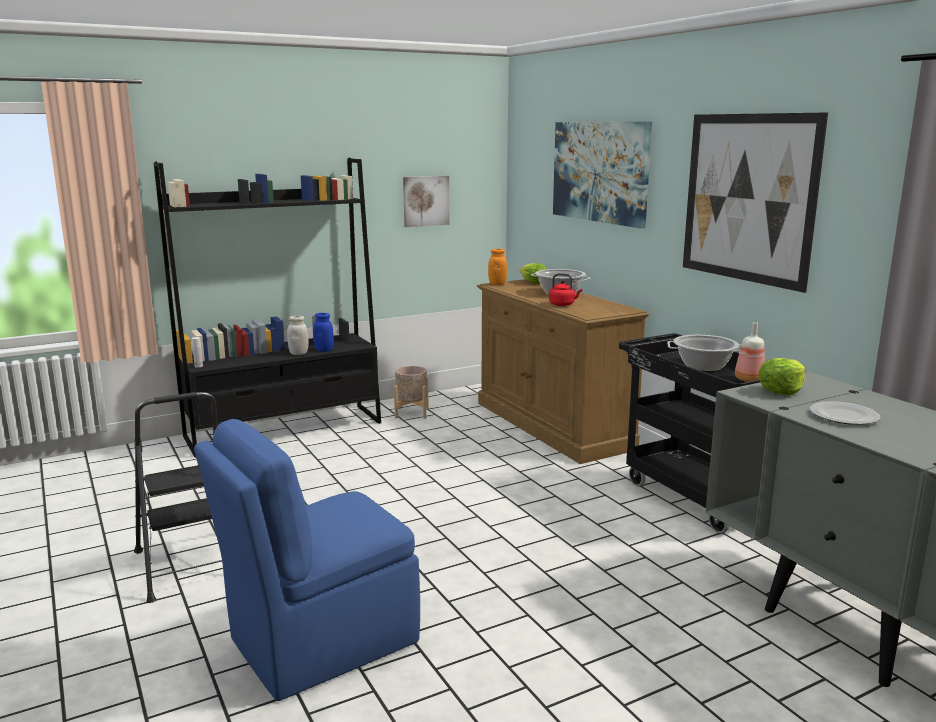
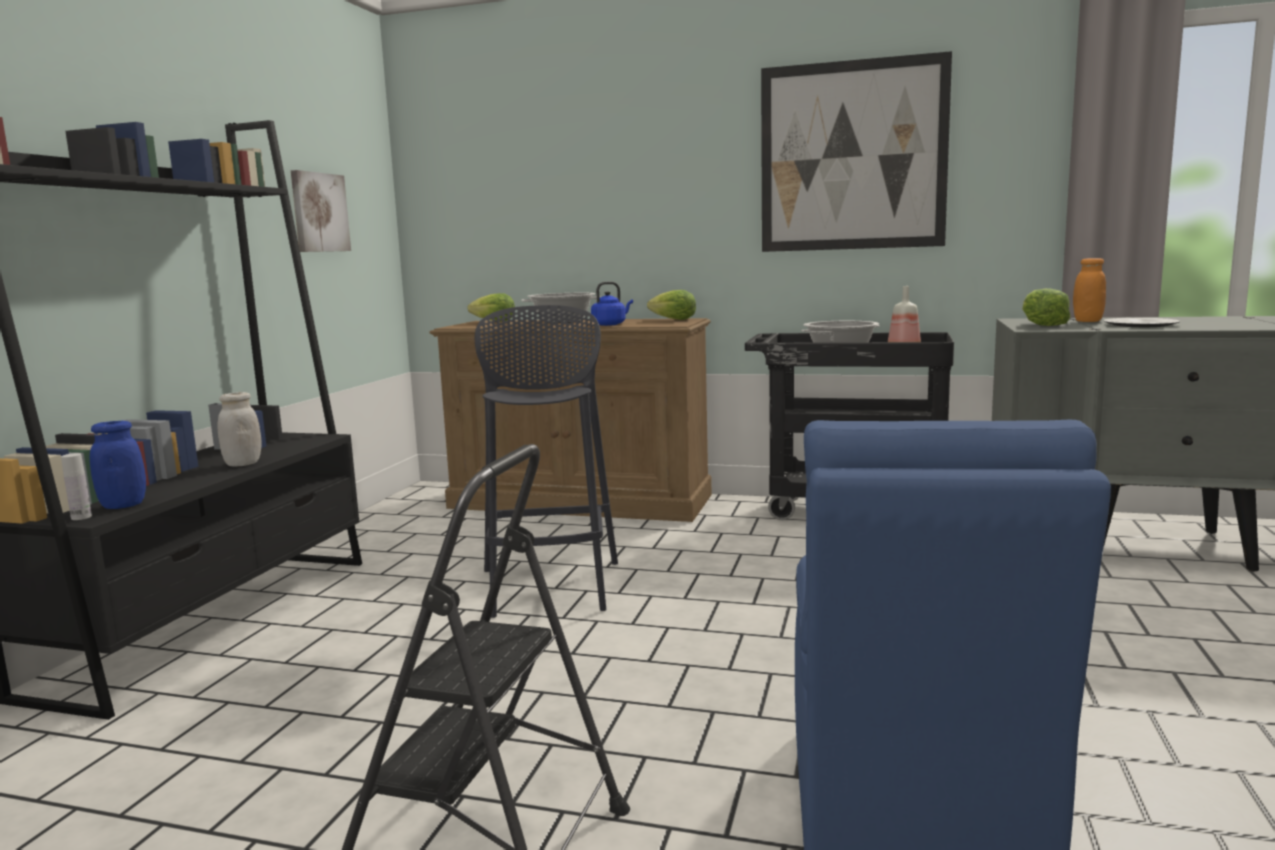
camera: 45 degrees left, 5 degrees down
blue jar [313,313,334,352] -> blue jar moved to [90,421,146,509]
beige planter [394,366,429,419] -> none
orange jar [488,249,507,285] -> orange jar moved to [1073,258,1106,322]
red kettle [549,273,582,306] -> blue kettle [591,282,633,326]
picture [553,122,652,229] -> none
none -> grey stool [475,305,618,618]
none -> lettuce [647,290,696,320]

